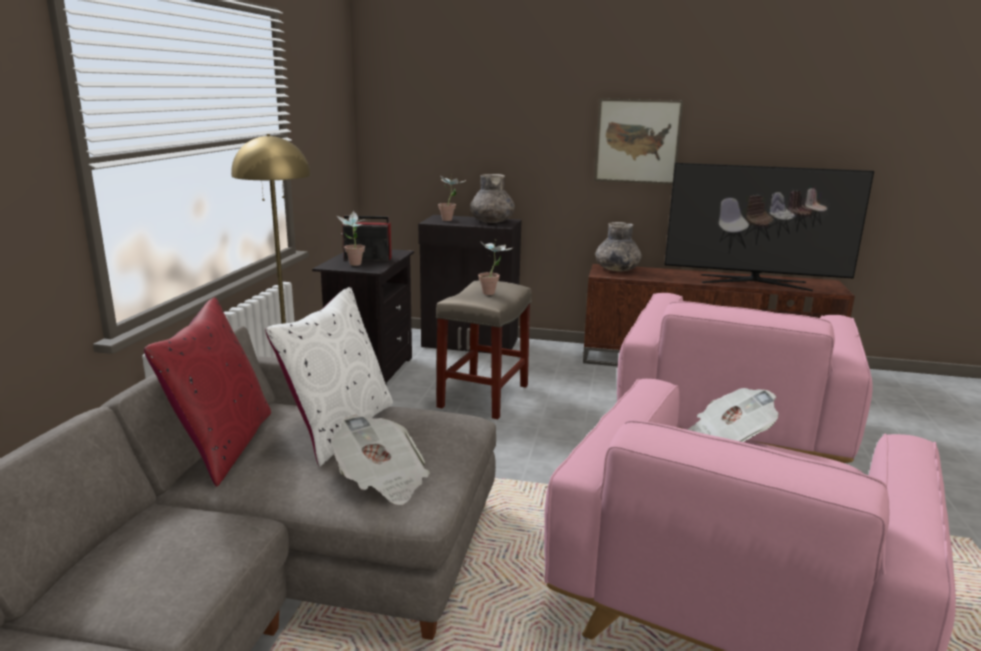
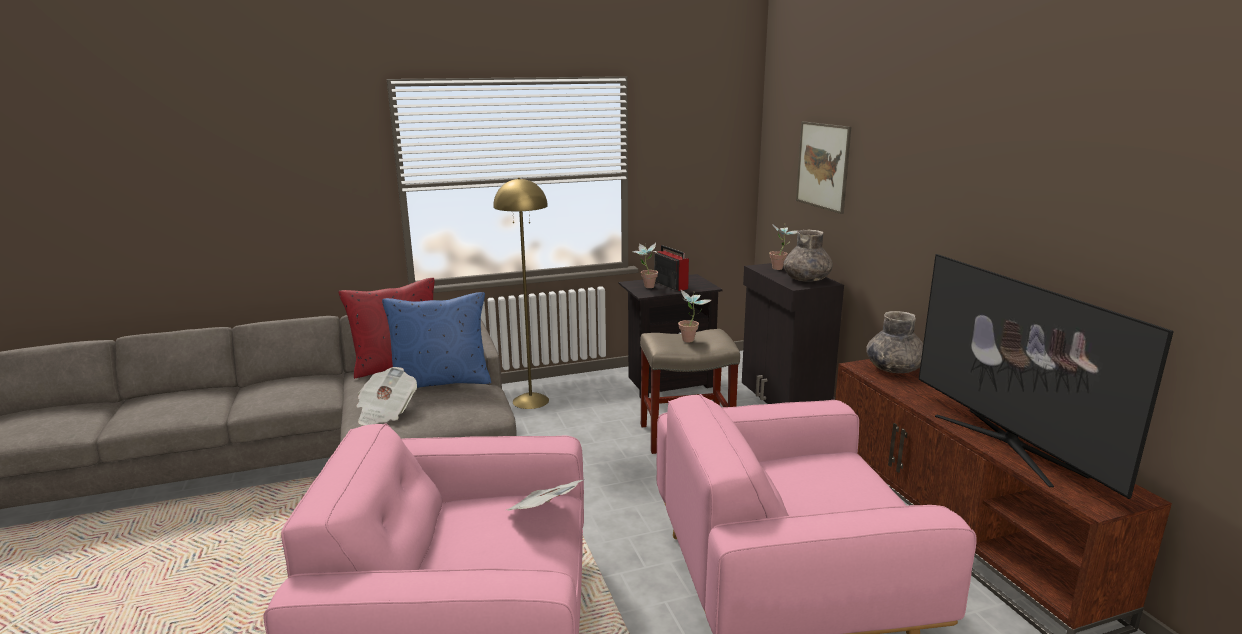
camera: 60 degrees right, 0 degrees up
white pillow [265,287,393,467] -> blue pillow [382,292,491,388]
picture [594,98,683,184] -> picture moved to [796,121,851,214]

